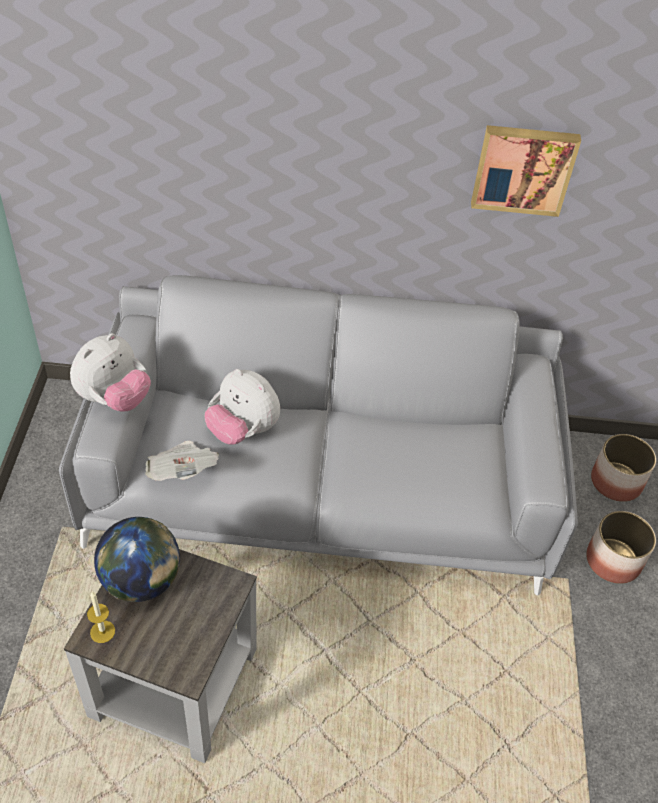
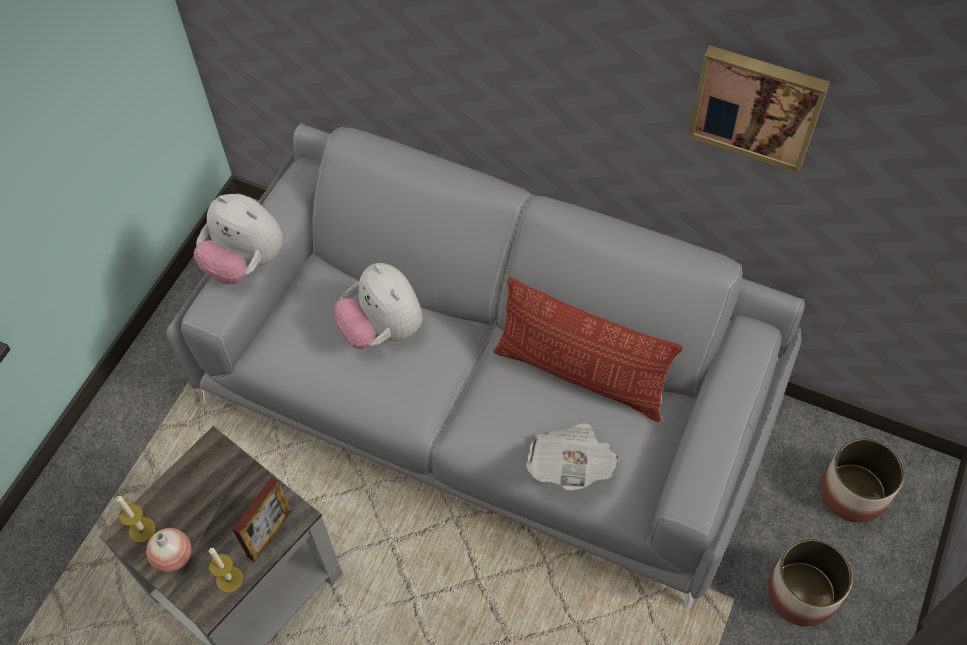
camera: 25 degrees right, 10 degrees up
plush toy [70,333,151,412] -> plush toy turned 60 degrees clockwise [194,194,283,284]
globe [94,517,180,602] -> none
newspaper [145,441,219,481] -> newspaper moved to [526,423,619,490]
none -> vase [146,528,191,572]
none -> candle [209,548,243,593]
none -> picture frame [232,477,292,562]
none -> pillow [493,277,683,422]

